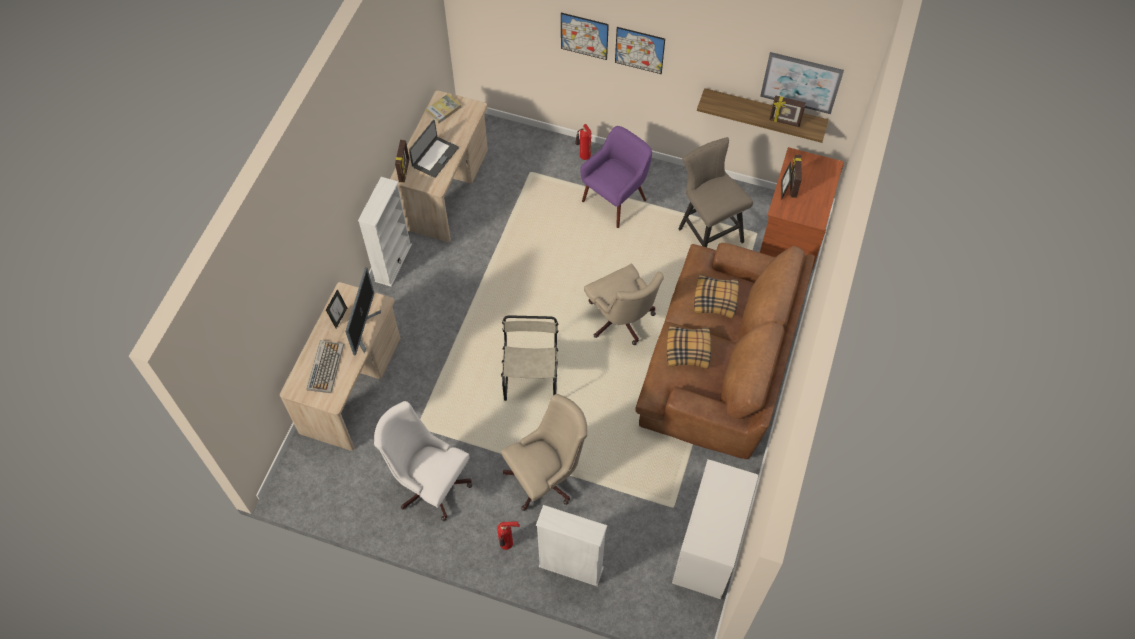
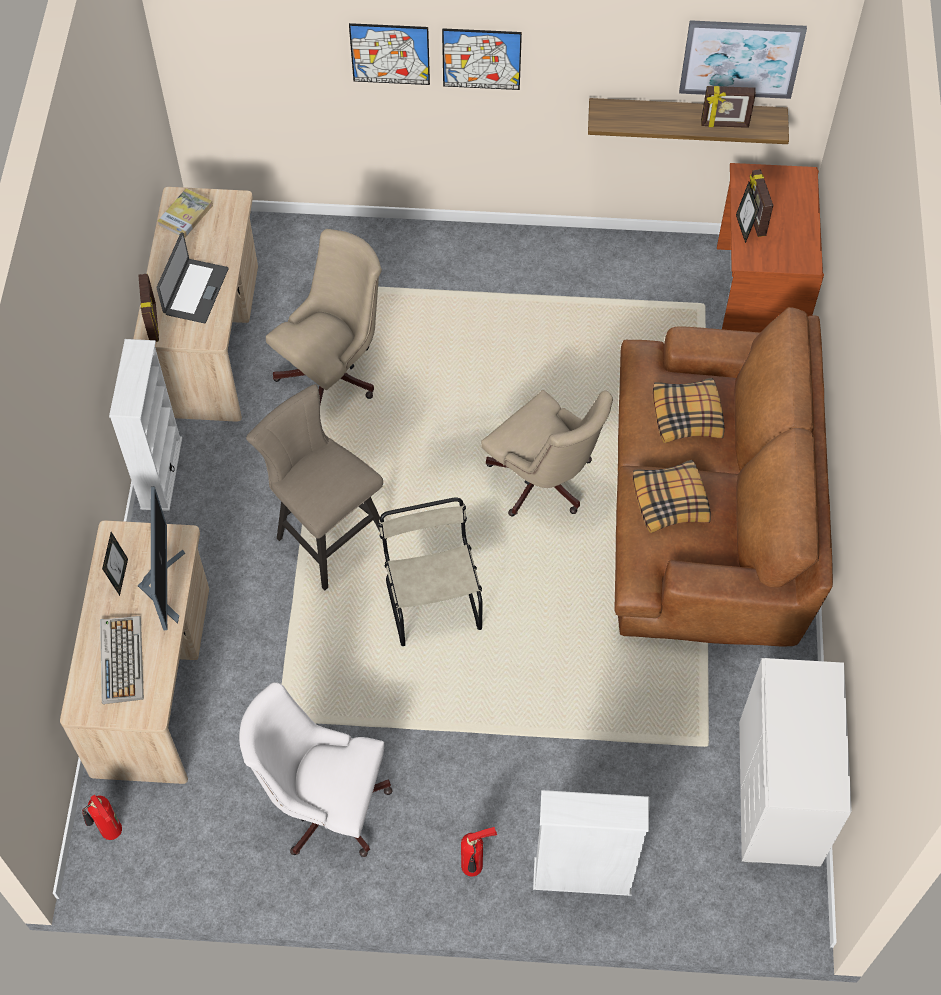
camera: 15 degrees left, 0 degrees up
beige office chair [501,394,587,511] -> beige office chair moved to [266,229,382,404]
fire extinguisher [575,124,592,160] -> fire extinguisher moved to [82,795,122,840]
purple armchair [580,126,652,228] -> none
beige stool [678,137,753,247] -> beige stool moved to [246,384,387,591]

